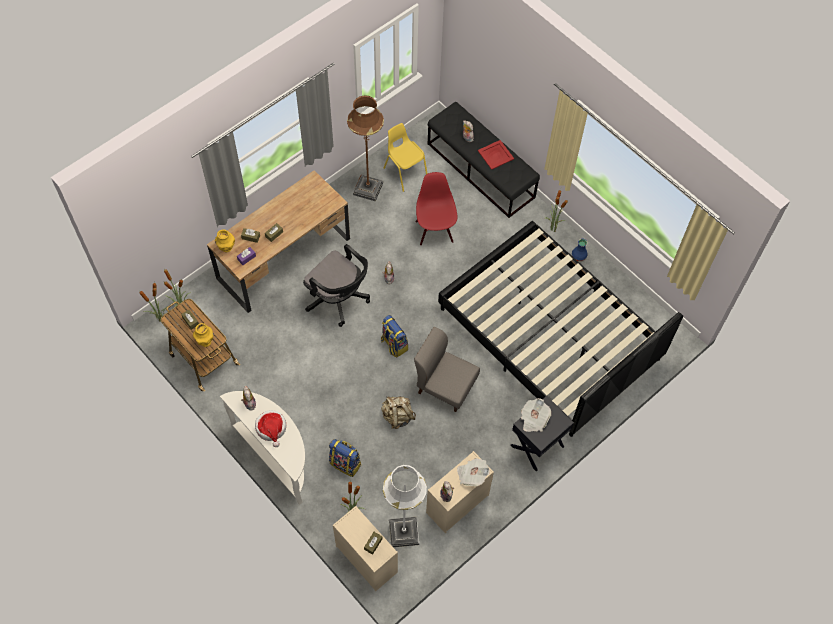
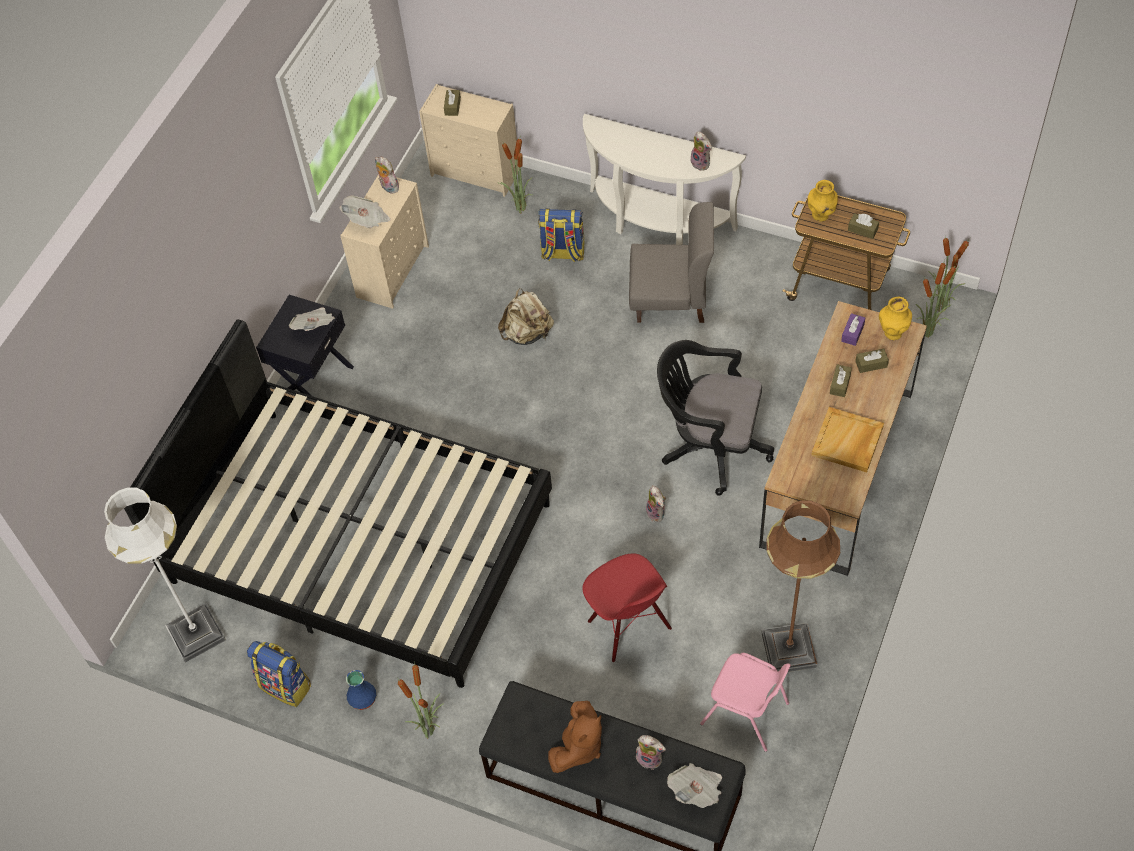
camera: 160 degrees right, 5 degrees down
hat [255,410,286,447] -> none
backpack [381,315,408,357] -> backpack moved to [247,641,311,707]
white floor lamp [383,465,427,547] -> white floor lamp moved to [104,488,226,663]
yellow chair [384,123,428,192] -> pink chair [700,653,791,752]
grey chair [414,327,480,412] -> grey chair moved to [629,202,714,323]
red tray [478,140,514,170] -> brown plush toy [548,701,602,773]
none -> newspaper [667,763,722,808]
none -> beige tray [811,407,884,473]

